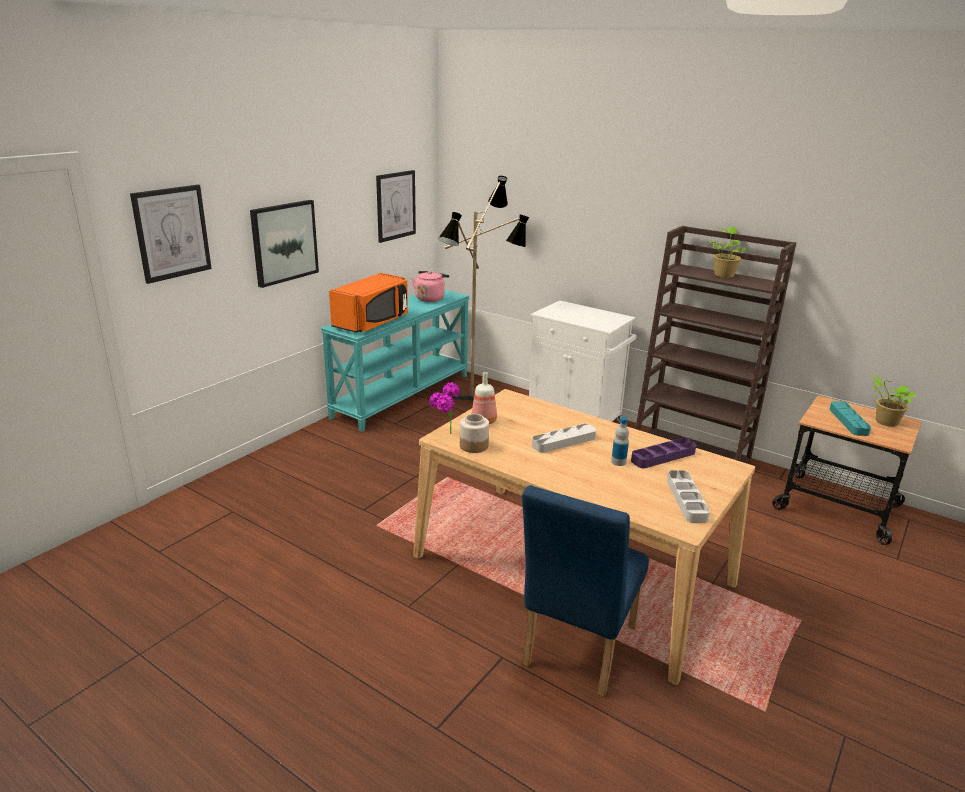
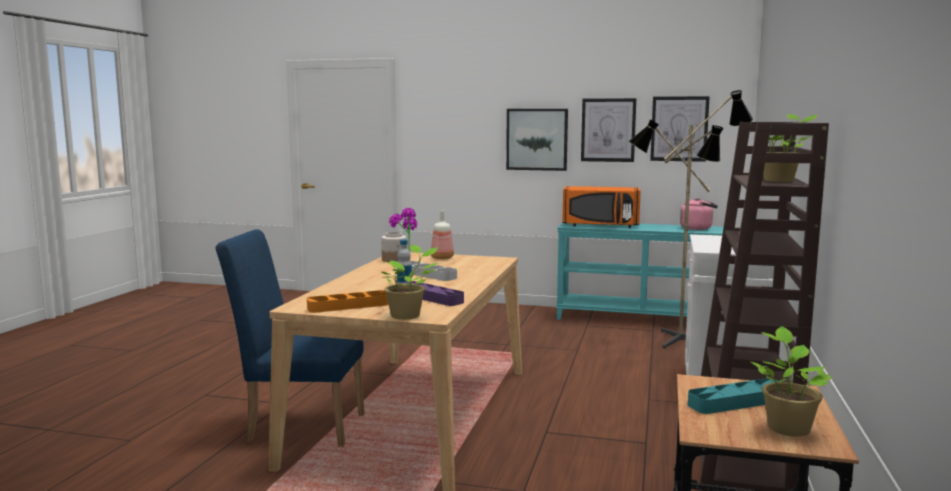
camera: 70 degrees right, 15 degrees down
picture [130,185,212,284] -> picture moved to [581,98,636,162]
grey tray [667,470,710,523] -> orange tray [307,290,388,313]
none -> potted plant [382,245,438,320]

